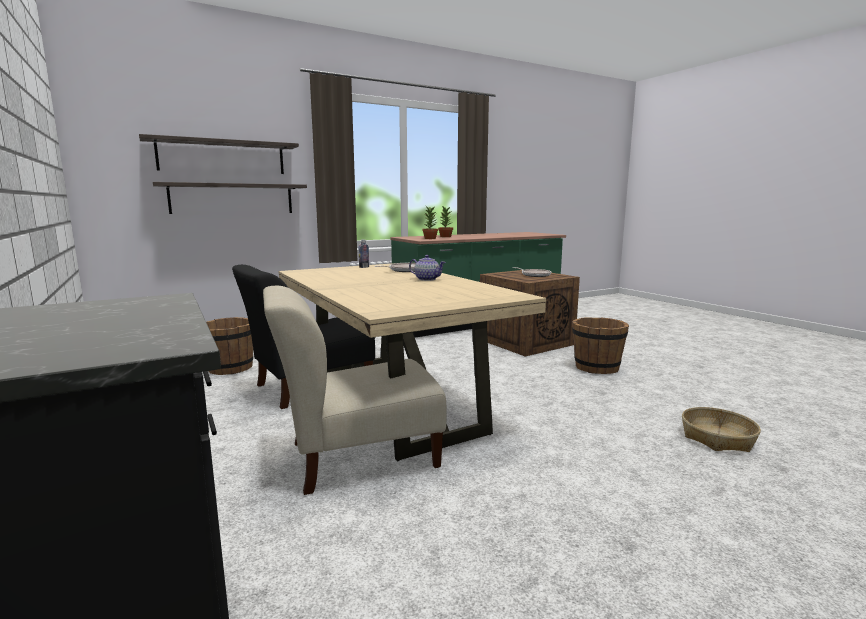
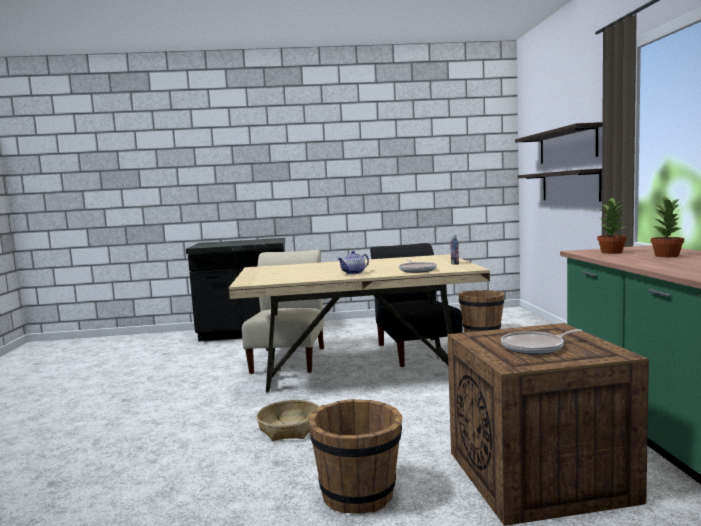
camera: 115 degrees right, 5 degrees down
basket [682,407,761,452] -> basket moved to [257,400,319,441]

